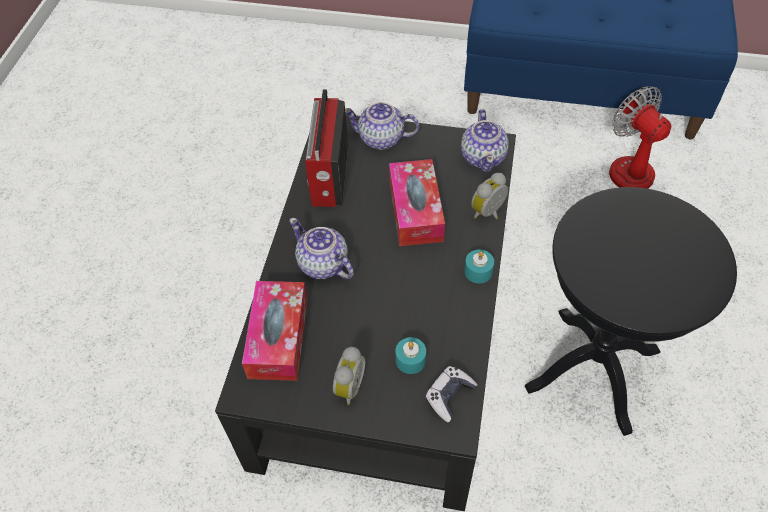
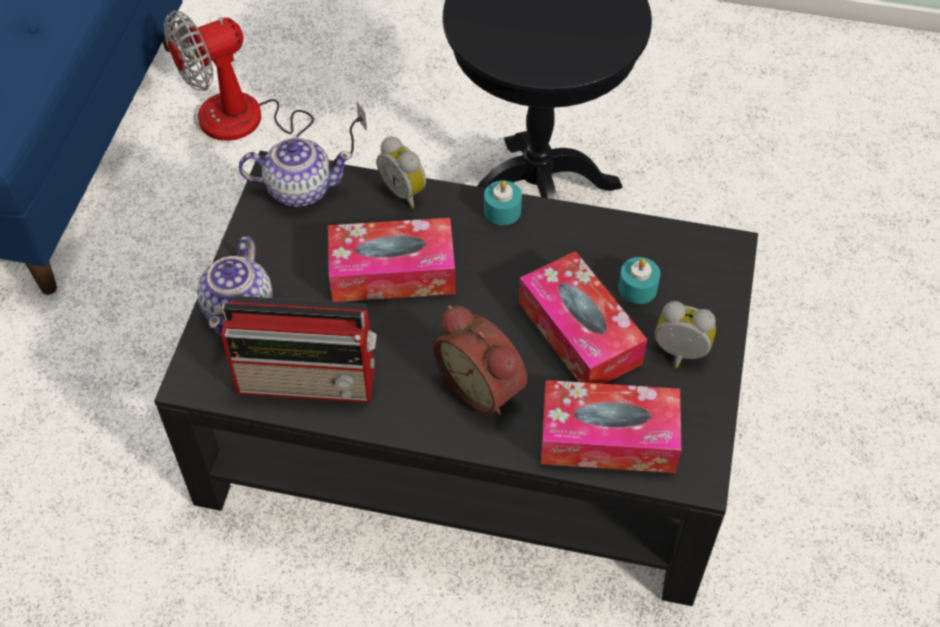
camera: 90 degrees left, 0 degrees up
teapot [289,218,354,279] -> alarm clock [433,305,527,416]
game controller [425,366,478,423] -> none
none -> tissue box [519,251,648,384]

